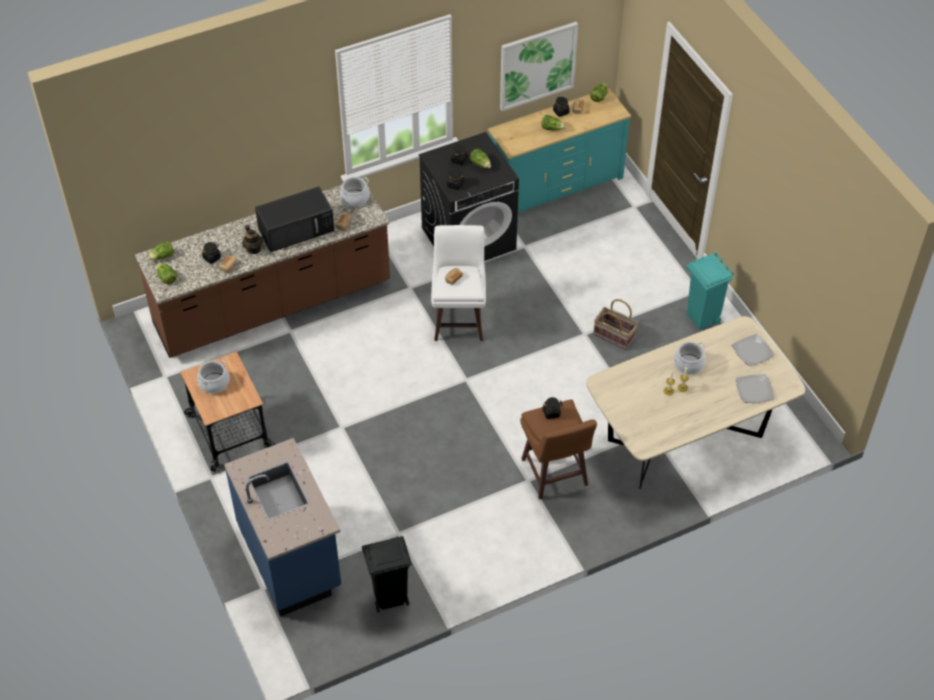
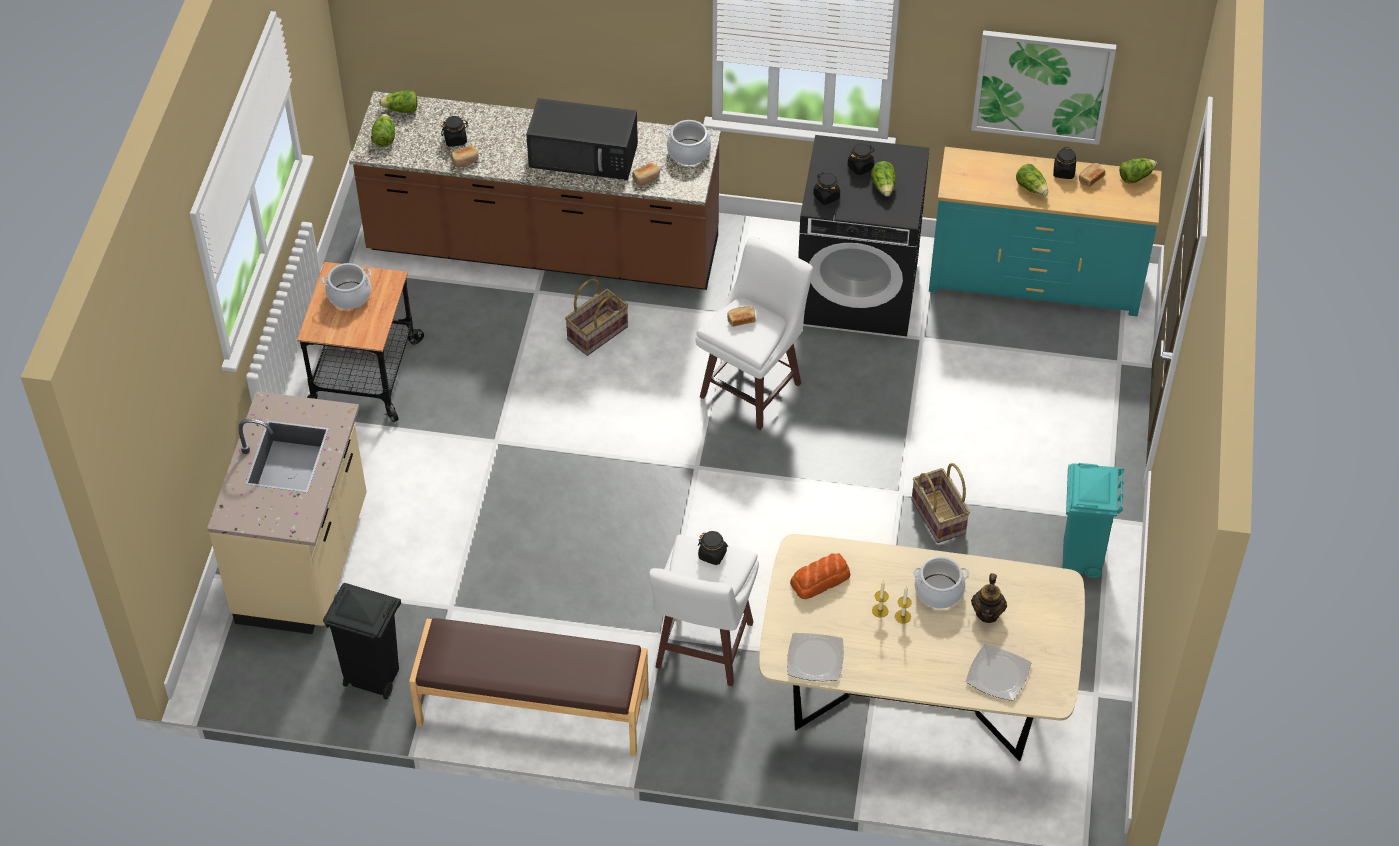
camera: 35 degrees right, 0 degrees up
blue counter [224,438,341,617] -> beige counter [207,391,367,634]
teapot [242,225,263,254] -> teapot moved to [971,573,1007,623]
brown stool [520,399,597,500] -> white stool [649,535,759,686]
plate [732,334,774,366] -> plate moved to [787,633,844,681]
none -> brown bench [409,618,649,757]
none -> basket [565,279,628,356]
none -> bread [790,553,850,599]

